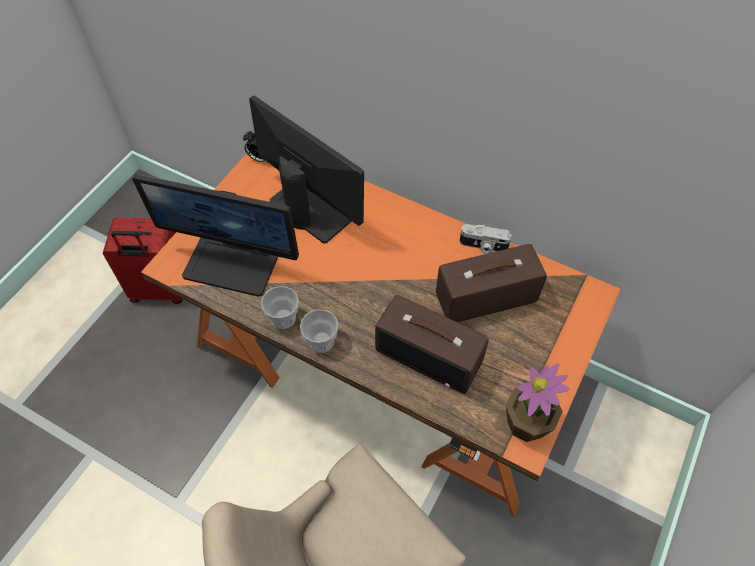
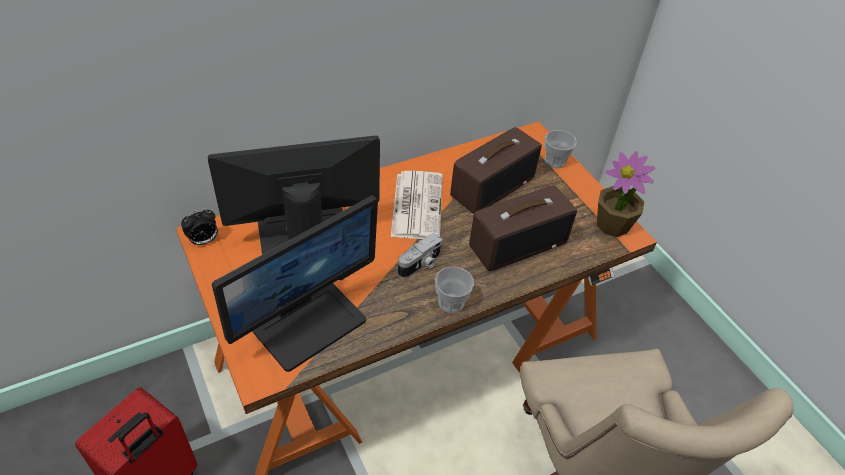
camera: 60 degrees left, 10 degrees down
cup [261,286,299,329] -> cup moved to [544,130,577,168]
radio [436,244,547,322] -> radio turned 150 degrees counterclockwise [450,127,542,214]
camera [460,224,512,254] -> camera moved to [398,233,442,278]
none -> newspaper [391,171,443,239]

